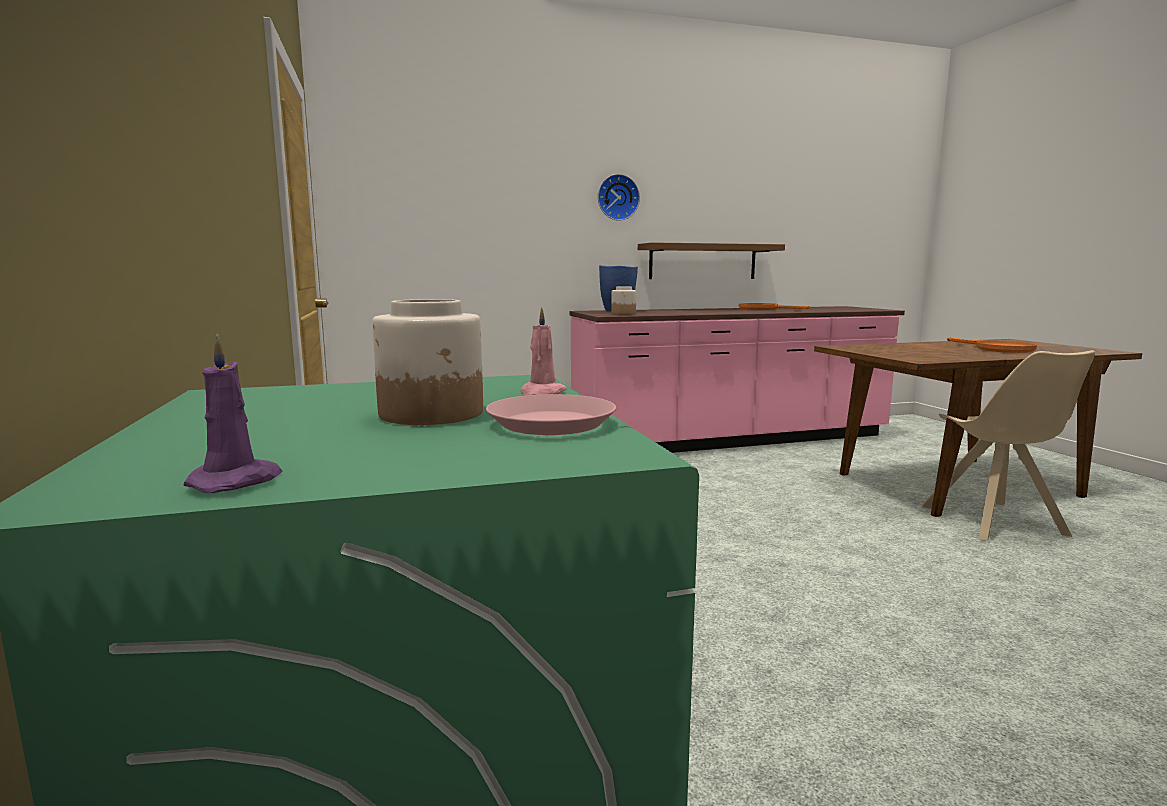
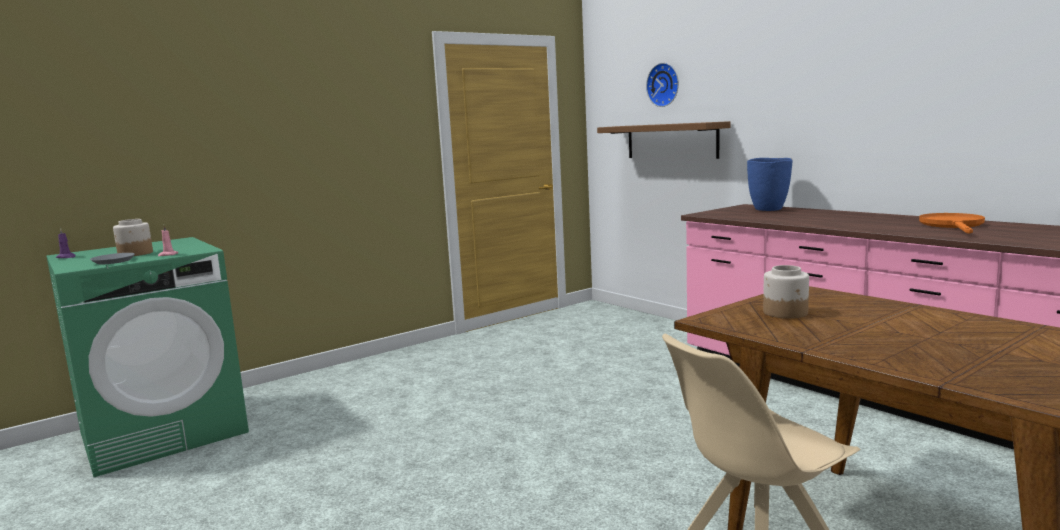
camera: 70 degrees right, 0 degrees up
pink plate [486,394,616,435] -> grey plate [90,253,135,264]
wall clock [598,174,640,221] -> wall clock moved to [646,63,679,107]
jar [611,286,636,315] -> jar moved to [763,265,809,319]
brown shelf [638,242,785,279] -> brown shelf moved to [597,121,731,159]
orange frying pan [947,337,1037,353] -> none

